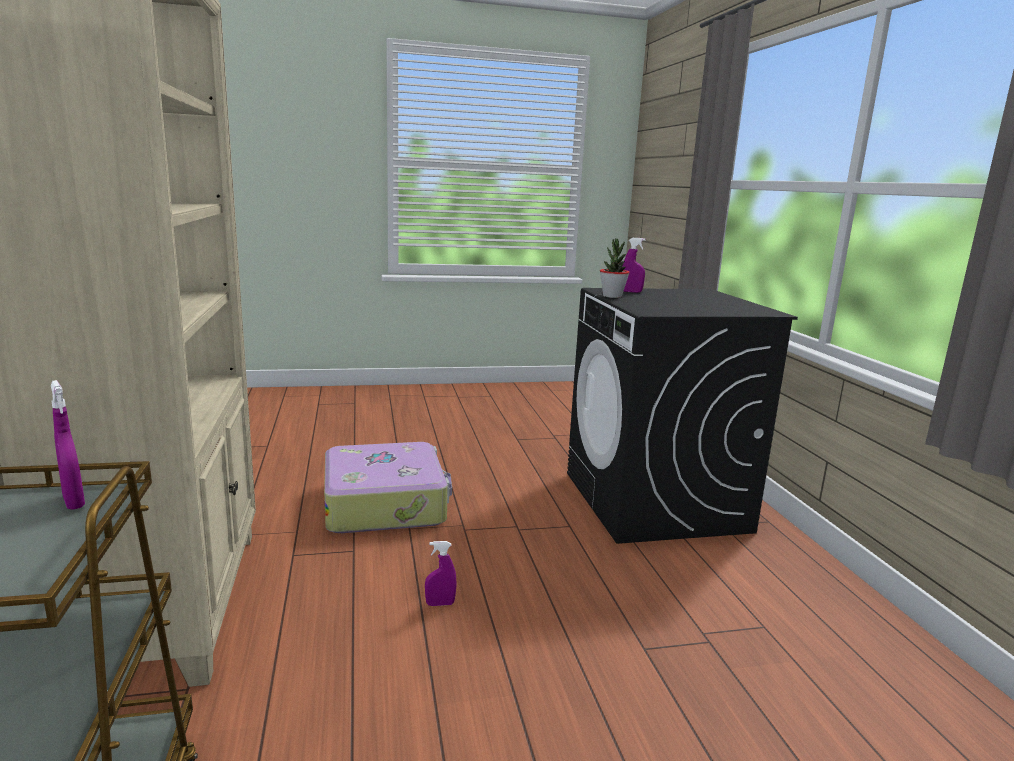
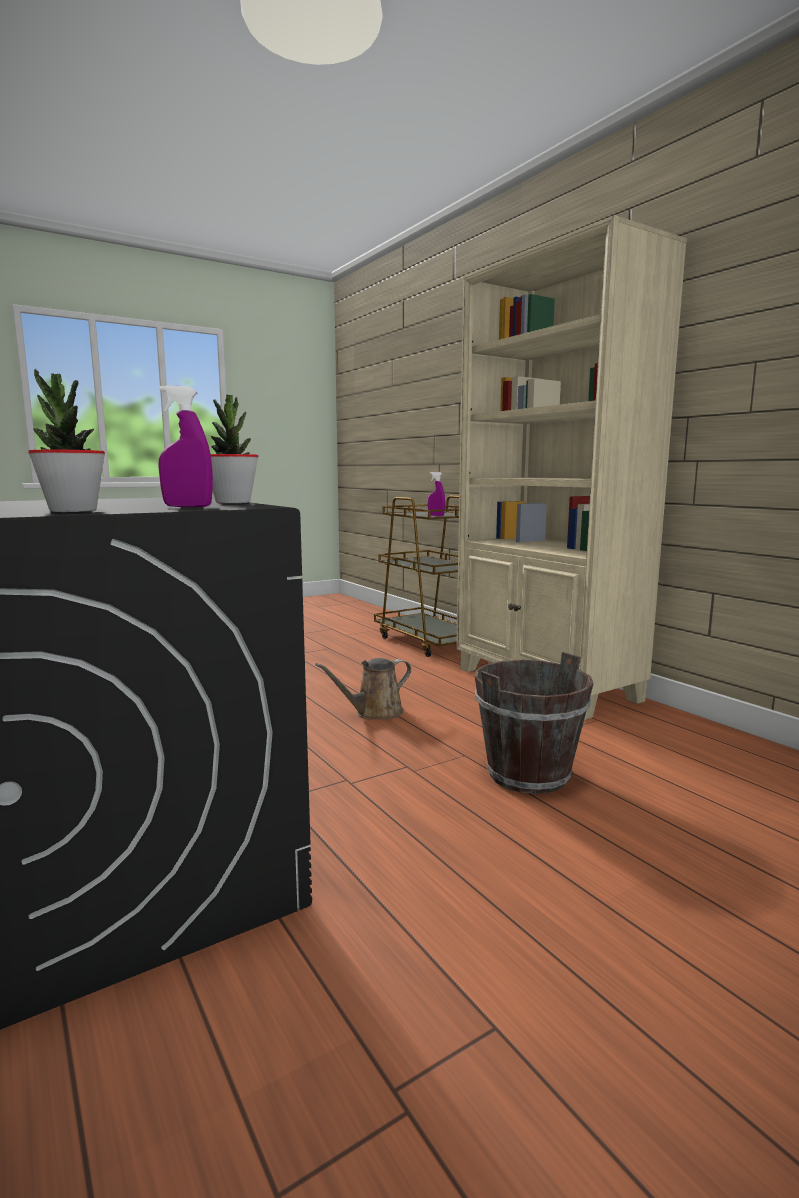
camera: 160 degrees right, 5 degrees down
suitcase [324,442,452,533] -> brown bucket [475,652,593,794]
purple spray bottle [425,541,457,606] -> brown watering can [315,658,411,720]
none -> potted plant [28,369,105,512]

